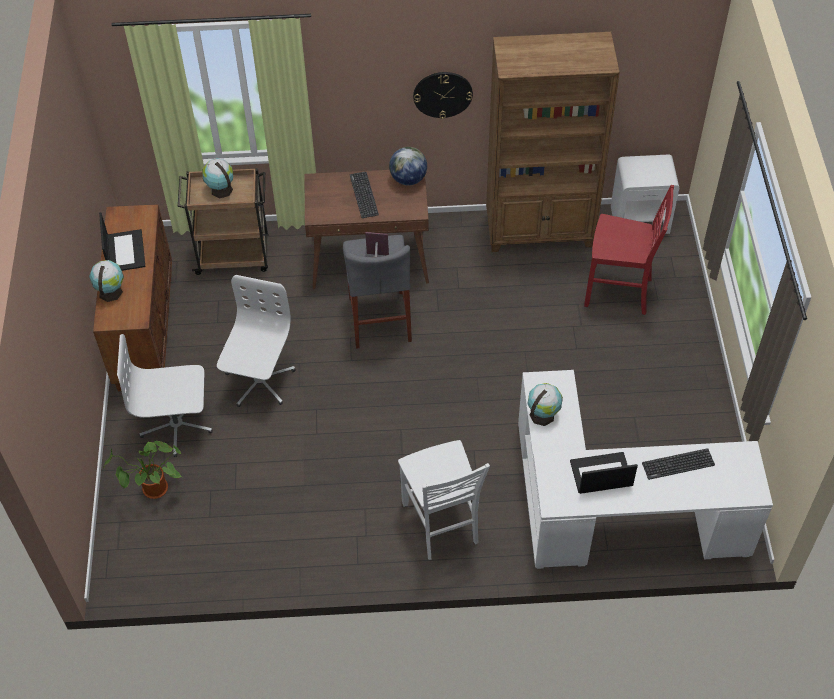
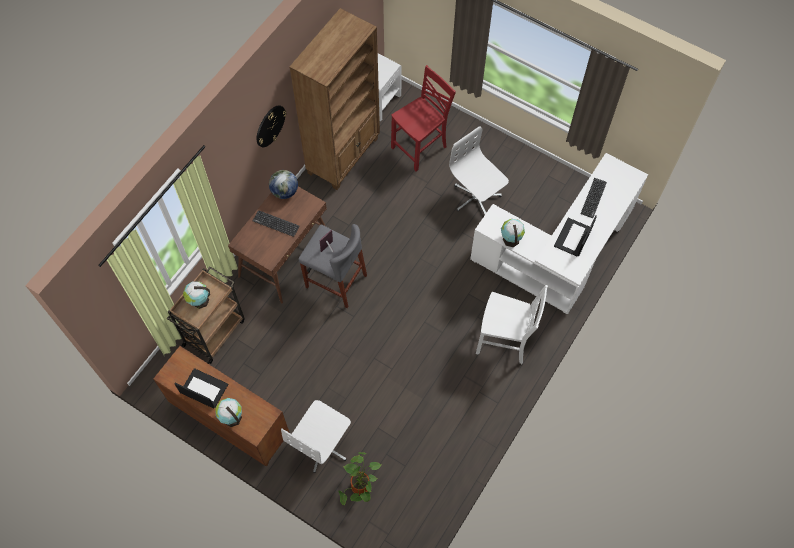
camera: 55 degrees left, 10 degrees up
white office chair [217,275,296,407] -> white office chair moved to [449,127,509,214]

